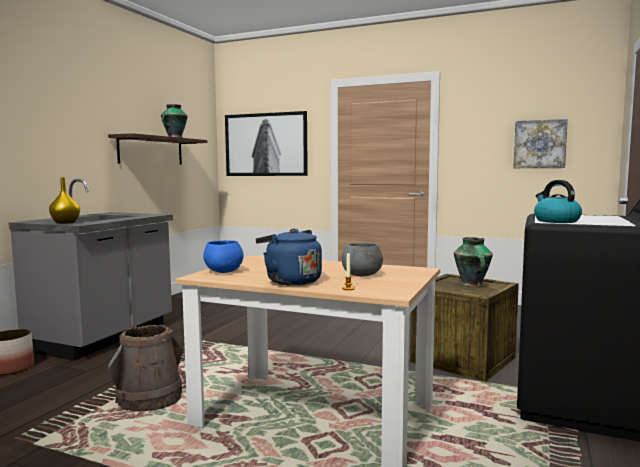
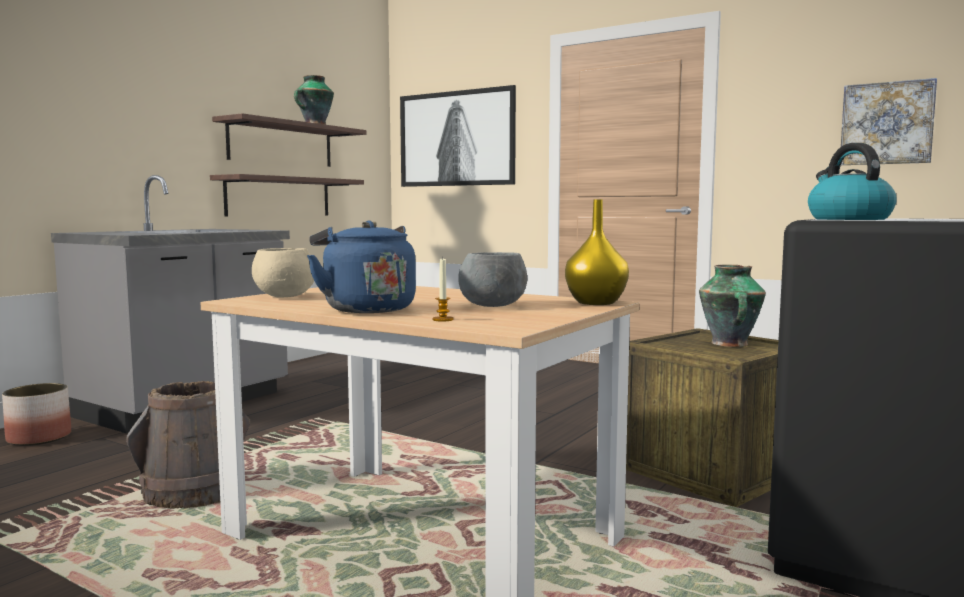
camera: 10 degrees right, 0 degrees up
yellow vase [49,177,80,224] -> yellow vase moved to [565,199,629,305]
blue bowl [203,240,244,273] -> beige bowl [252,248,314,297]
none -> shelf [210,174,364,217]

